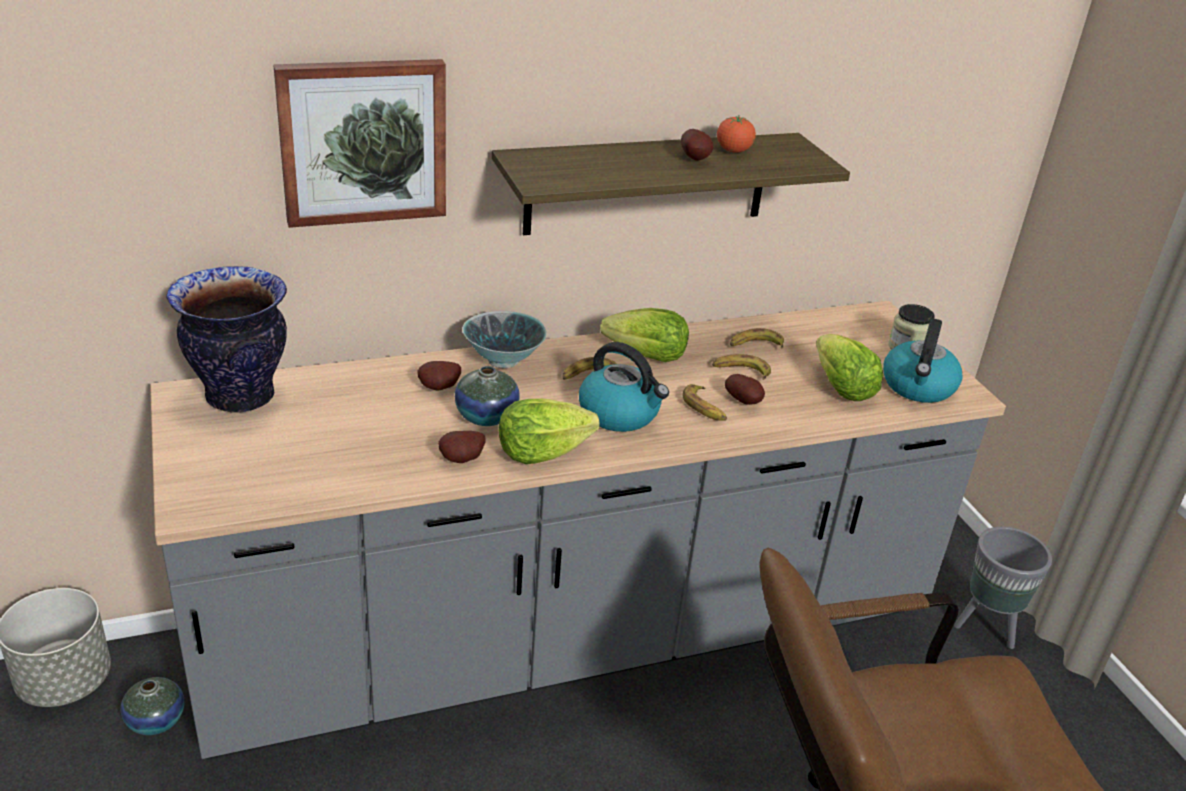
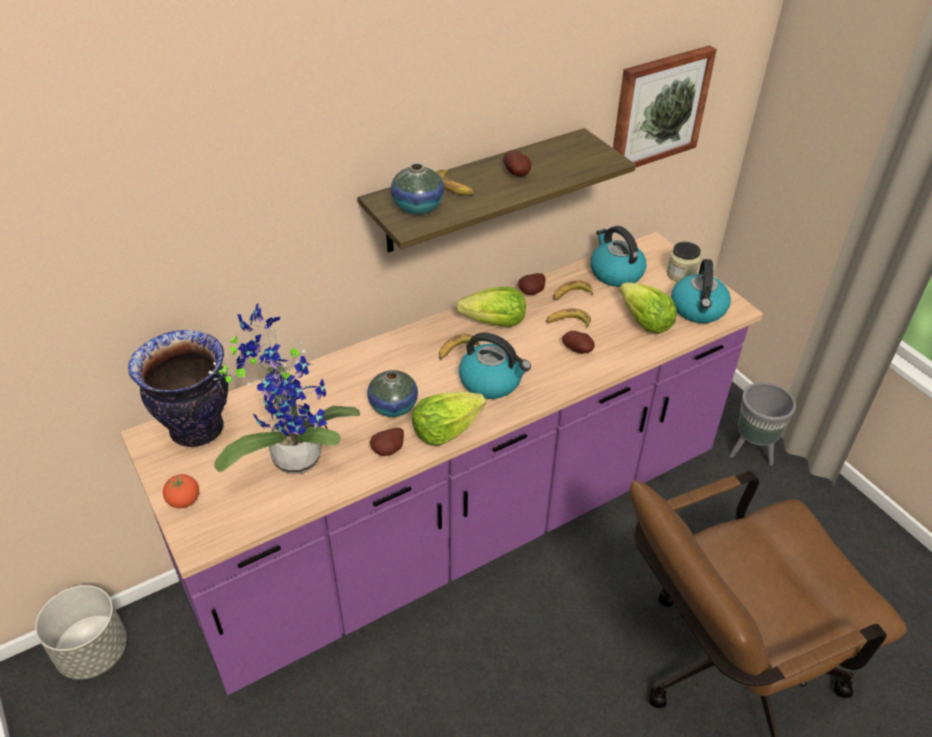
camera: 10 degrees left, 10 degrees up
vase [121,677,184,735] -> vase moved to [391,163,444,214]
grey counter [150,301,1006,760] -> purple counter [120,232,763,695]
picture [273,59,446,228] -> picture moved to [613,45,717,167]
potato [417,361,461,391] -> potato moved to [518,273,546,295]
bowl [462,311,547,368] -> none
banana [683,384,727,421] -> banana moved to [436,170,474,196]
tomato [717,116,756,153] -> tomato moved to [163,474,199,508]
none -> potted plant [209,303,360,474]
none -> kettle [590,226,646,287]

